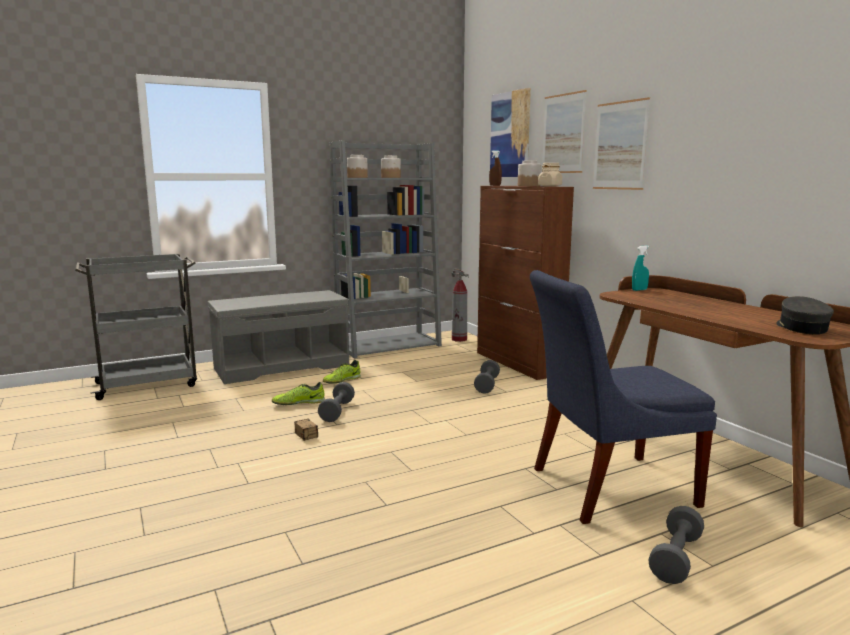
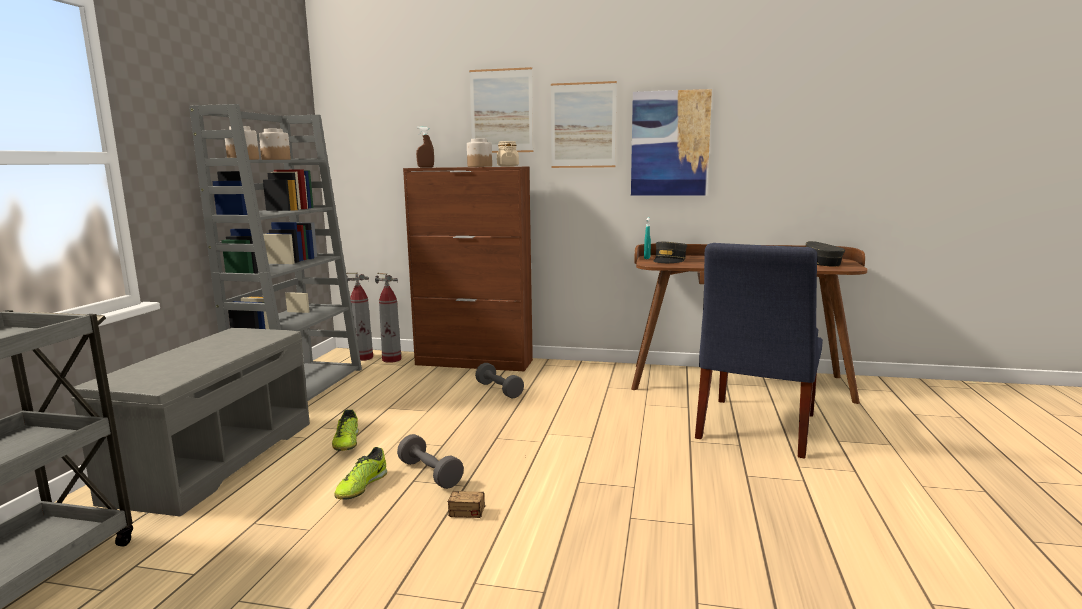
camera: 50 degrees left, 0 degrees up
picture [490,88,531,177] -> picture moved to [631,89,712,196]
grey dumbbell [648,506,704,584] -> none
none -> fire extinguisher [375,273,401,363]
none -> grey cap [653,242,687,263]

